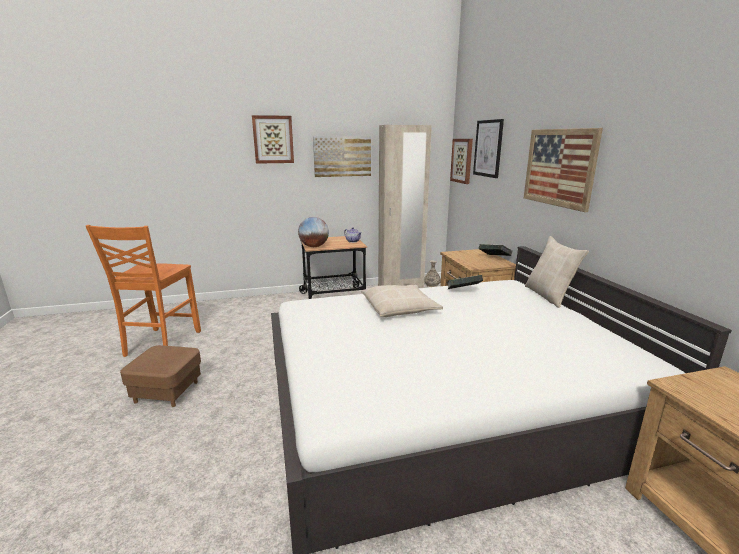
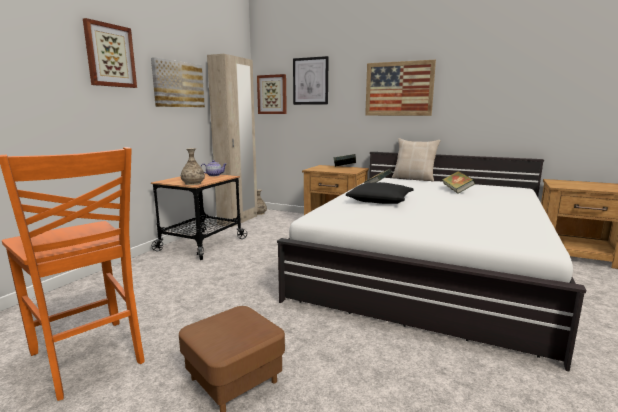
camera: 50 degrees left, 5 degrees down
globe [298,217,329,247] -> vase [181,148,205,185]
beige pillow [361,285,443,317] -> black pillow [346,182,413,204]
none -> book [442,171,476,194]

